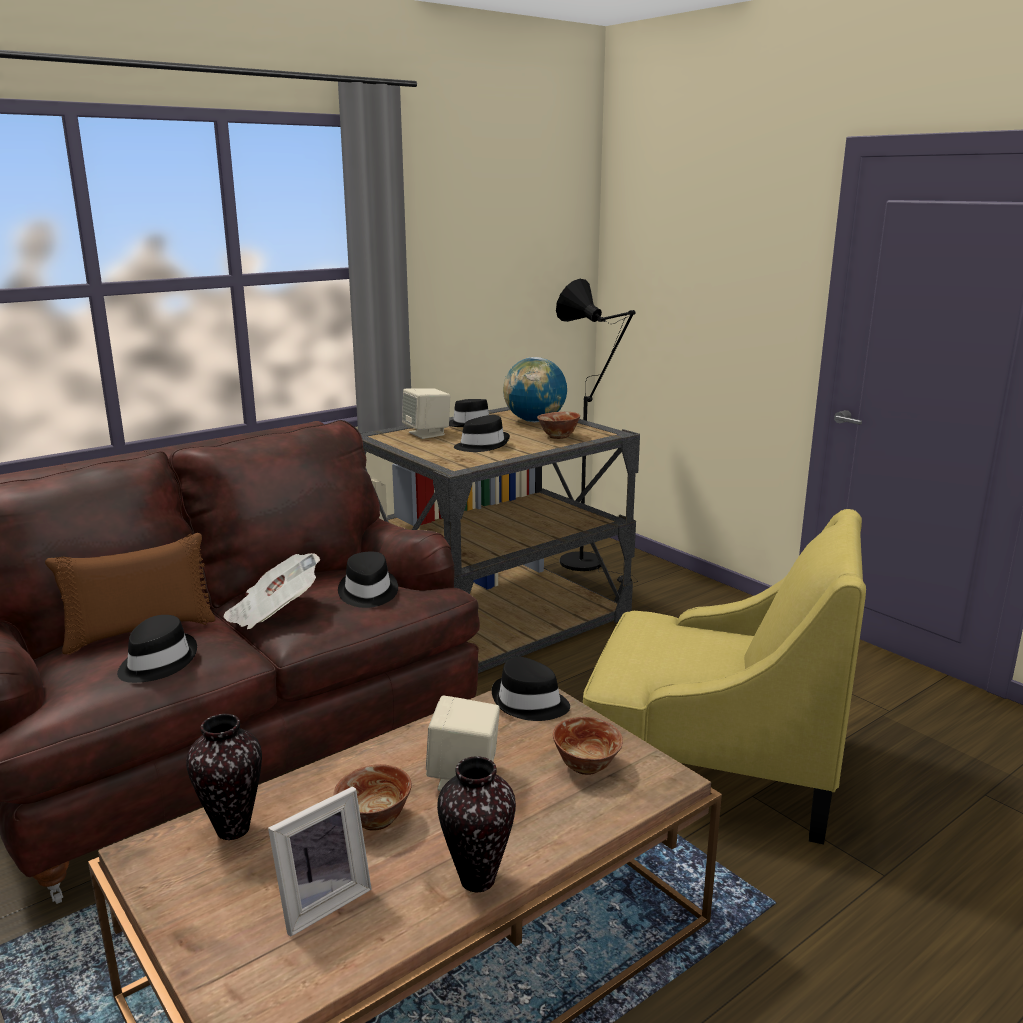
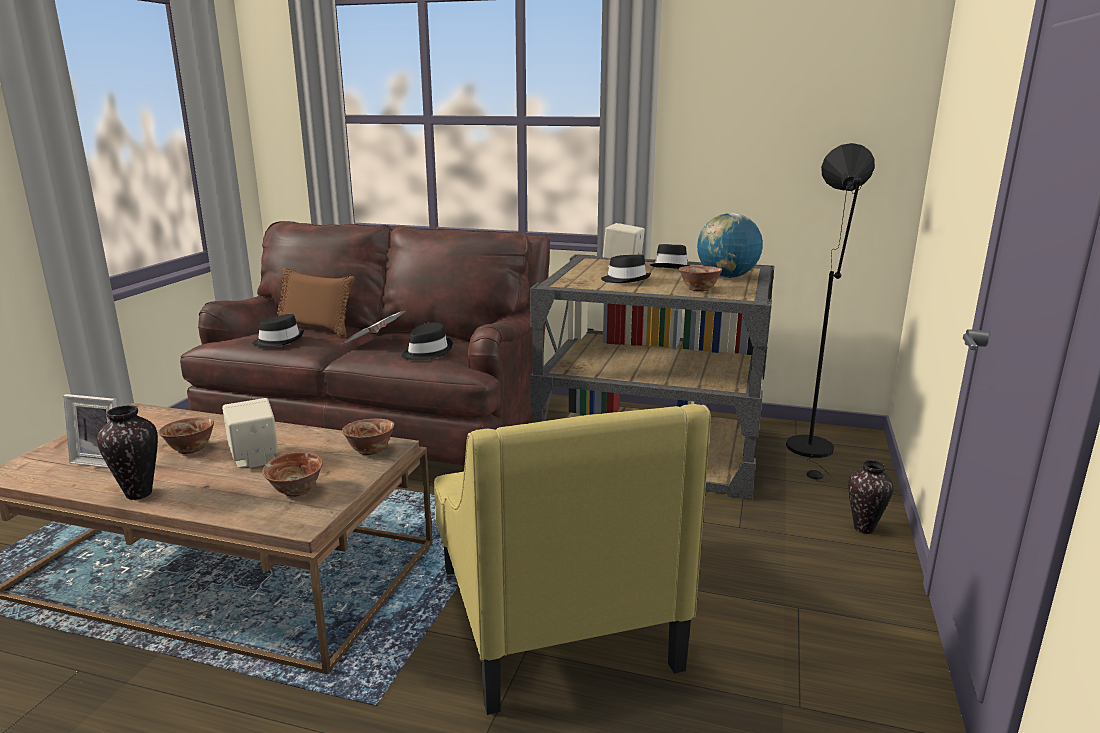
camera: 55 degrees right, 0 degrees up
vase [186,714,262,840] -> vase moved to [848,460,894,534]
black hat [492,657,570,721] -> bowl [342,419,394,455]

